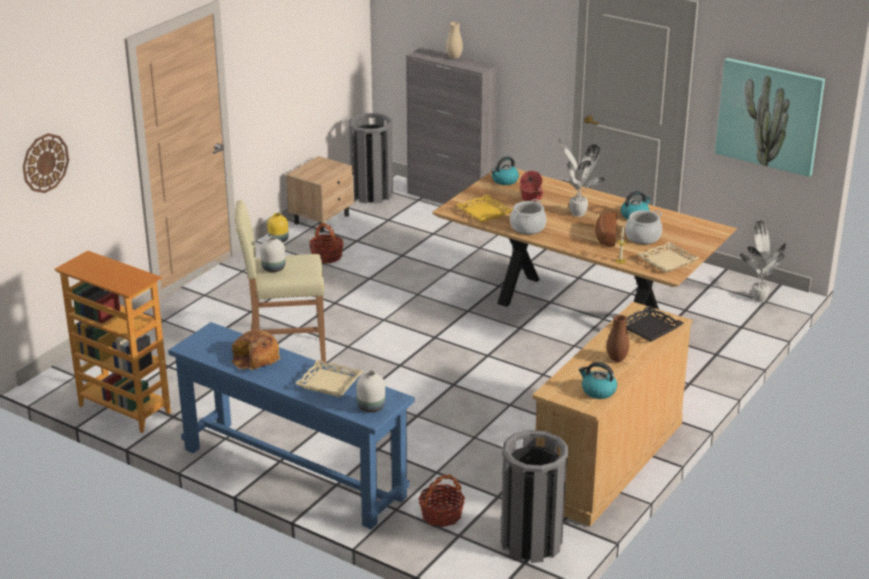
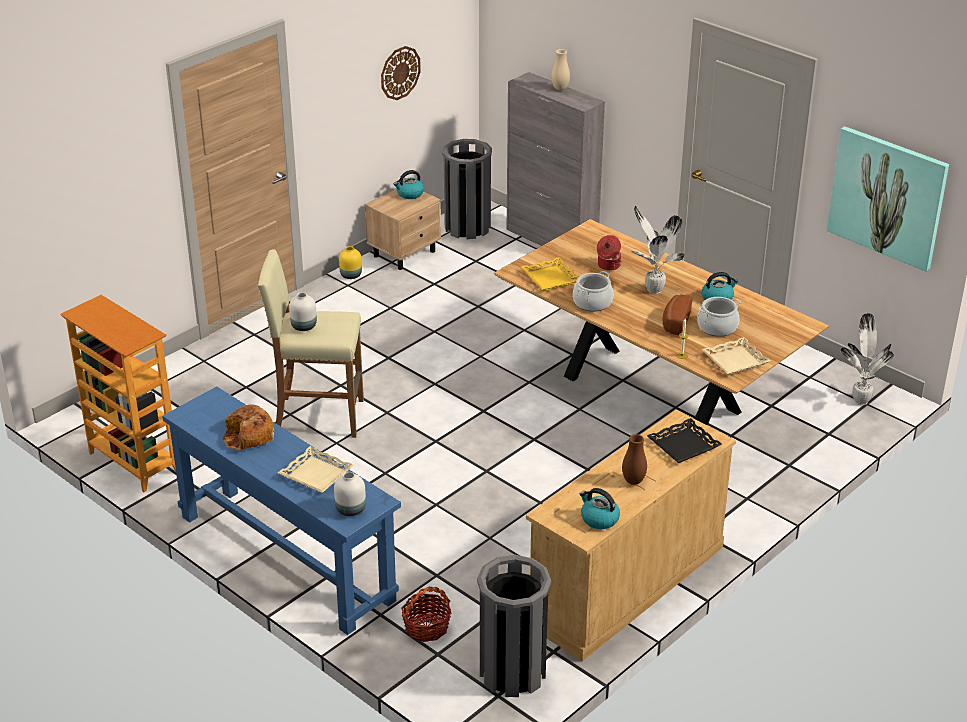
camera: 10 degrees right, 5 degrees up
wall clock [23,133,69,193] -> wall clock moved to [381,46,421,100]
basket [309,223,344,263] -> none
kettle [491,156,519,185] -> kettle moved to [394,170,424,199]

